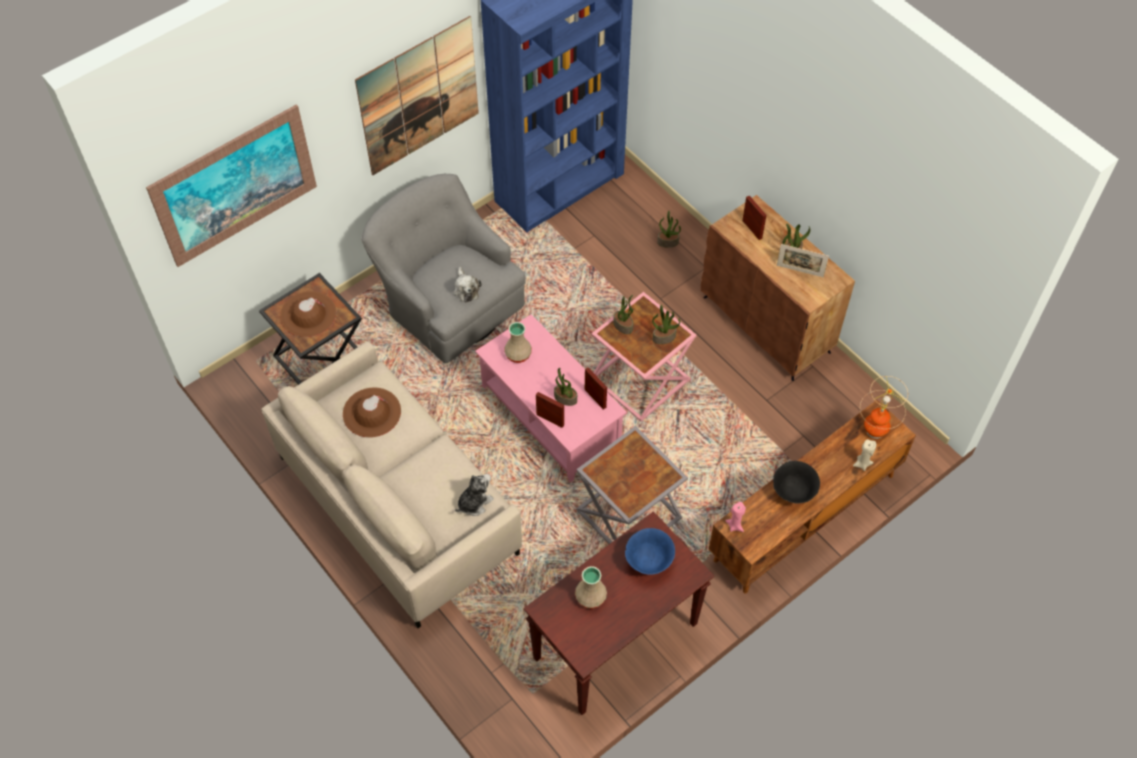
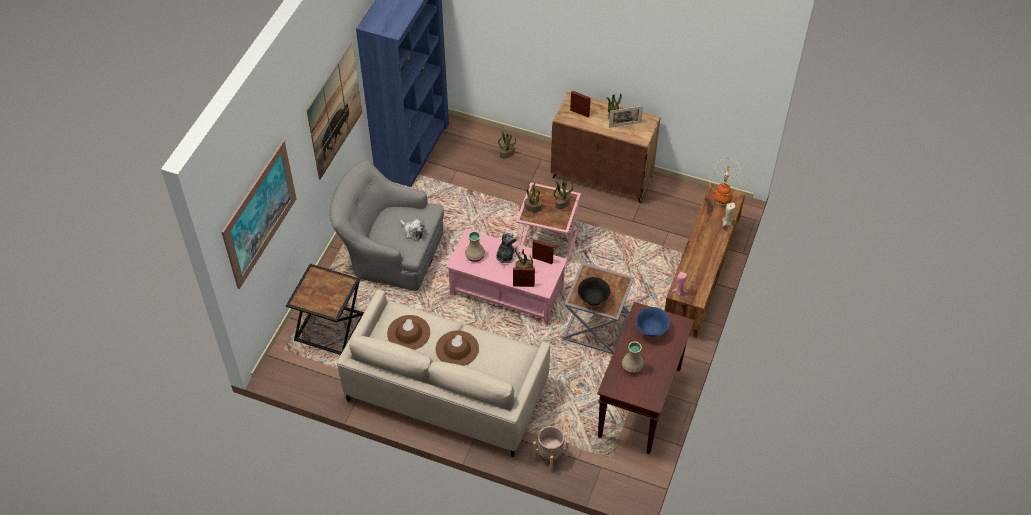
camera: 30 degrees left, 5 degrees down
brown hat [280,291,336,337] -> brown hat moved to [436,330,479,366]
plush toy [455,474,494,516] -> plush toy moved to [496,231,517,263]
black bowl [773,461,820,504] -> black bowl moved to [578,277,610,305]
none -> beige planter [533,426,569,471]

